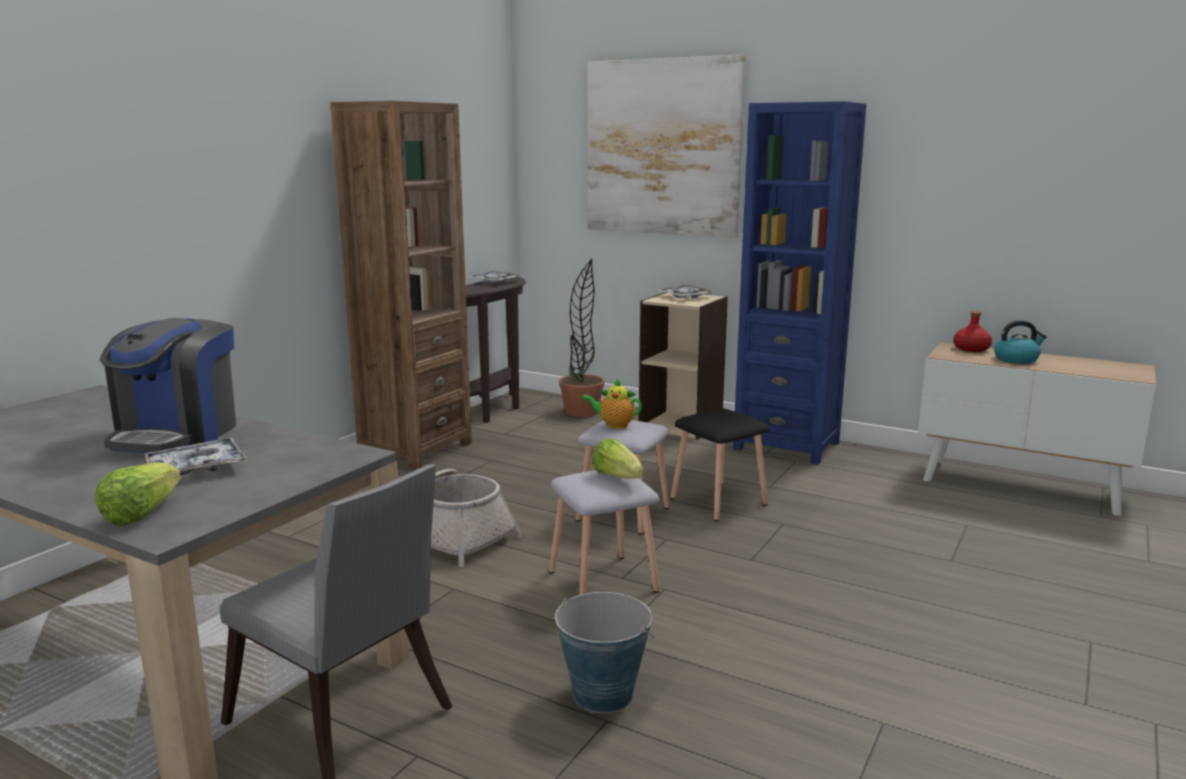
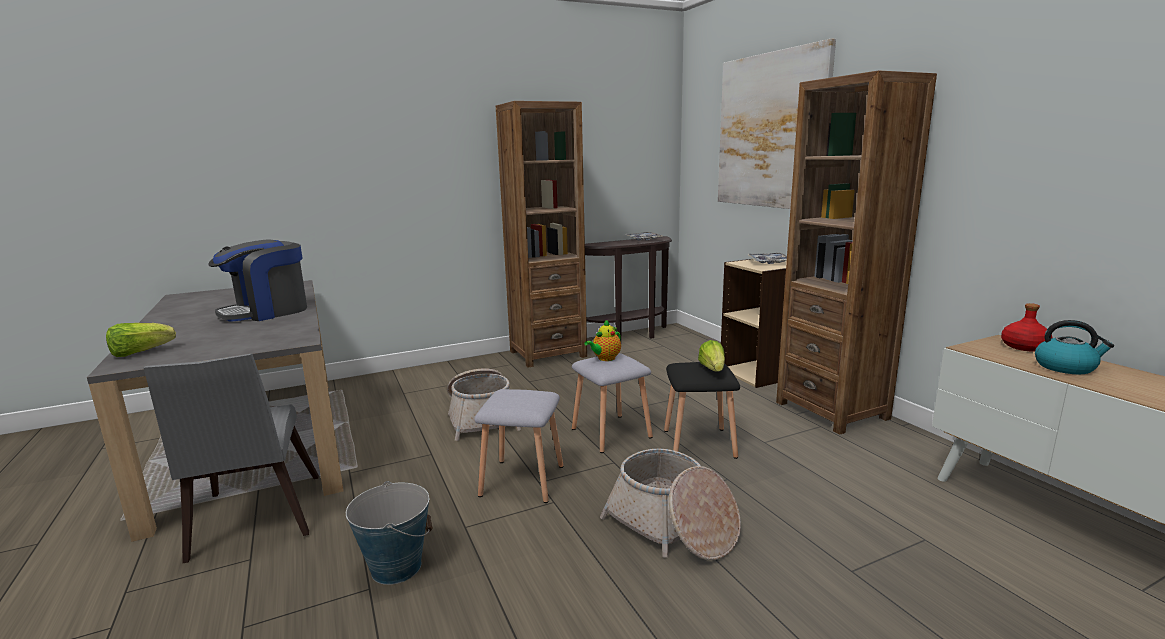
camera: 35 degrees right, 0 degrees up
tray [144,438,247,475] -> none
potted plant [559,259,605,417] -> none
teapot [582,378,642,429] -> teapot turned 90 degrees counterclockwise [584,320,621,361]
lettuce [592,439,643,479] -> lettuce moved to [698,340,725,372]
blue bookcase [733,101,866,465] -> brown bookcase [776,71,937,435]
none -> basket [600,449,741,560]

